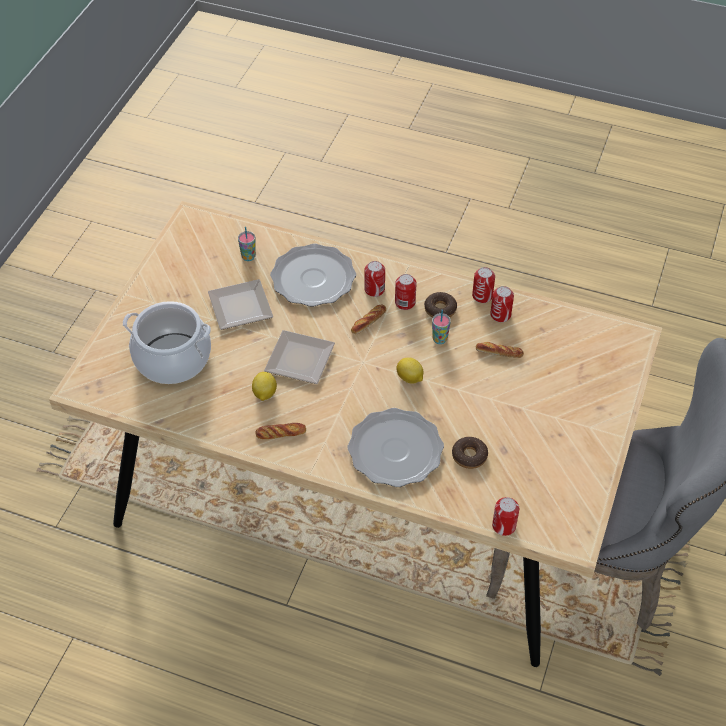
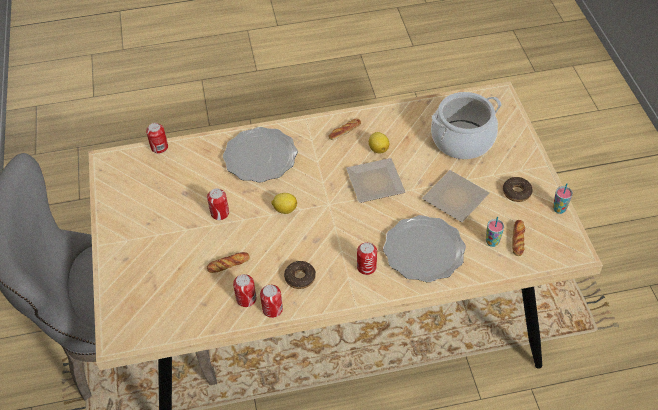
camera: 150 degrees right, 0 degrees up
bread [351,305,386,334] -> bread moved to [512,220,525,256]
can [395,274,417,310] -> can moved to [207,188,229,220]
cup [432,310,451,344] -> cup moved to [553,183,573,214]
donut [452,437,488,469] -> donut moved to [503,177,533,202]

